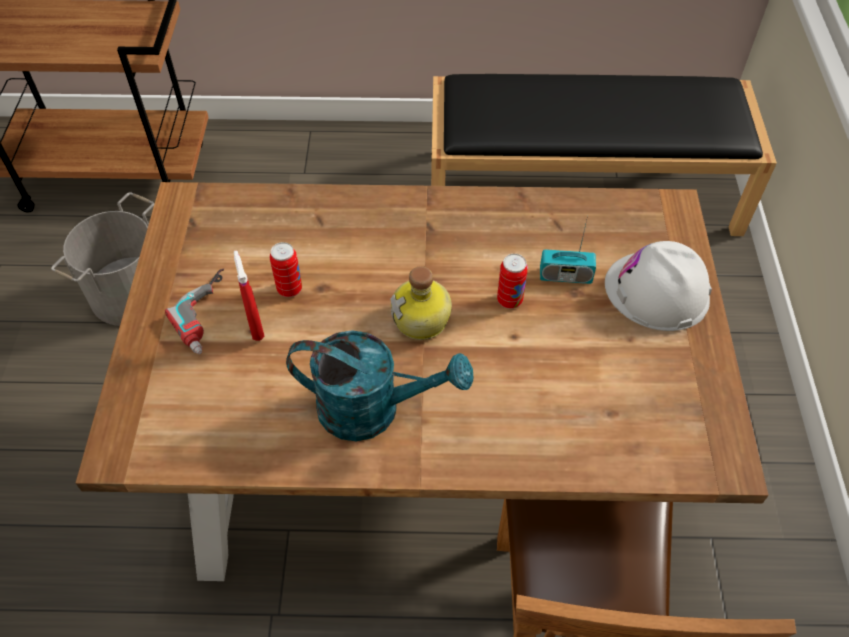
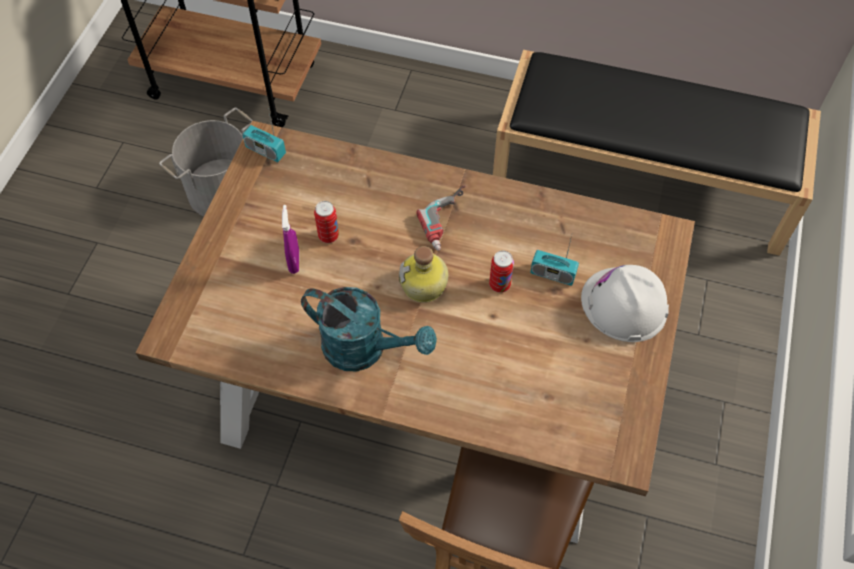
camera: 15 degrees right, 5 degrees up
power drill [165,269,224,354] -> power drill moved to [417,186,466,251]
red spray bottle [234,251,265,341] -> purple spray bottle [282,205,299,274]
none -> radio [242,109,286,162]

